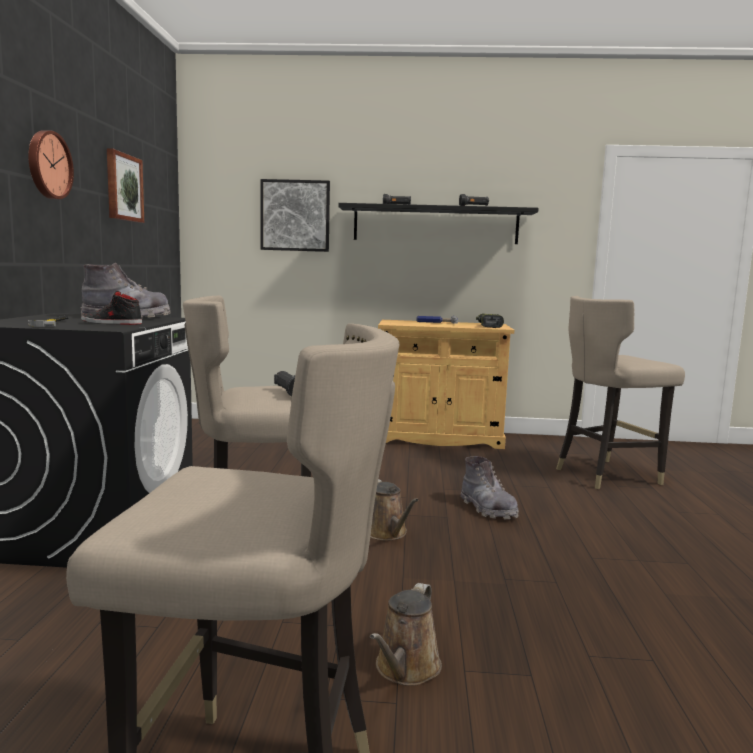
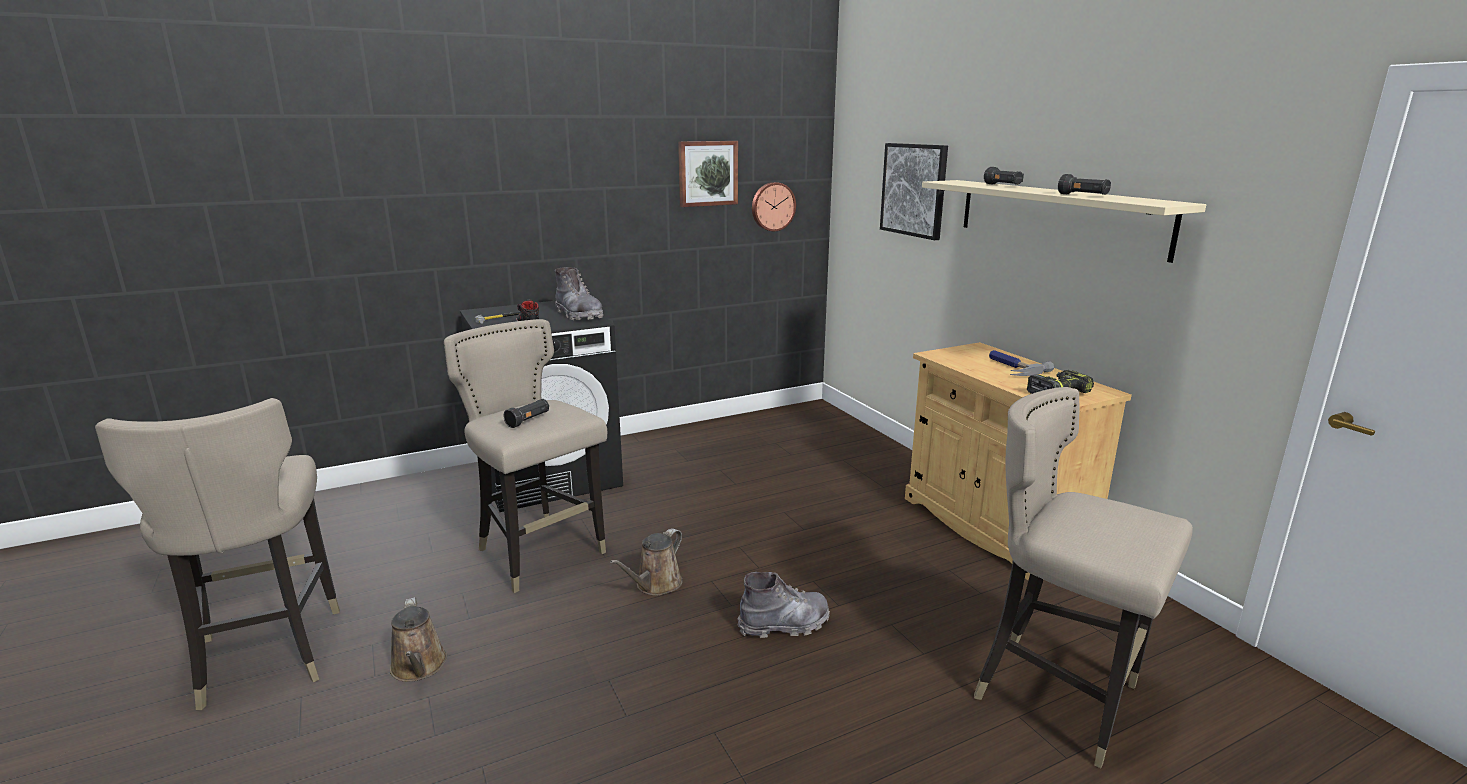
camera: 60 degrees right, 10 degrees up
wall clock [28,130,74,199] -> wall clock moved to [752,182,796,231]
black shelf [338,203,539,244] -> beige shelf [922,180,1206,263]
brown watering can [370,583,442,686] -> brown watering can turned 105 degrees counterclockwise [390,597,447,682]
grey boot [461,456,519,519] -> grey boot turned 135 degrees counterclockwise [738,572,830,638]

